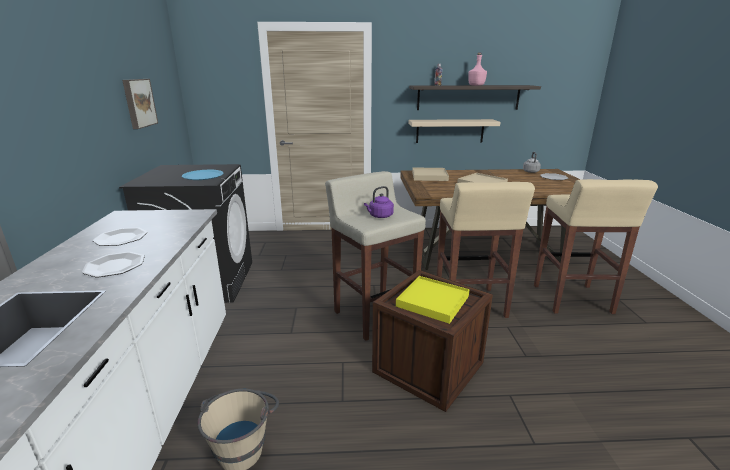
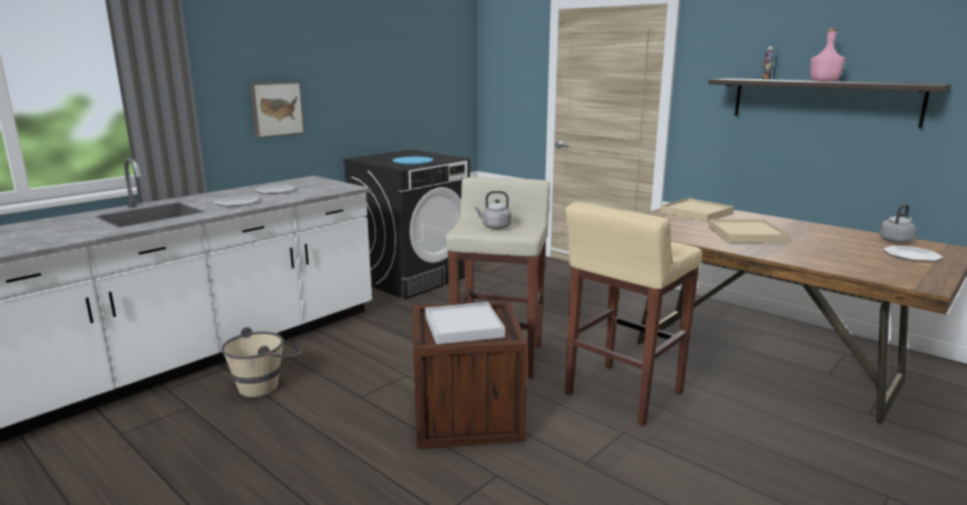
camera: 45 degrees right, 5 degrees down
picture [122,79,158,129] -> picture moved to [250,82,304,138]
purple kettle [364,186,394,218] -> grey kettle [474,191,512,229]
yellow tray [396,276,470,324] -> white tray [425,302,505,344]
beige shelf [409,119,500,143] -> none
beige stool [534,179,658,314] -> none

